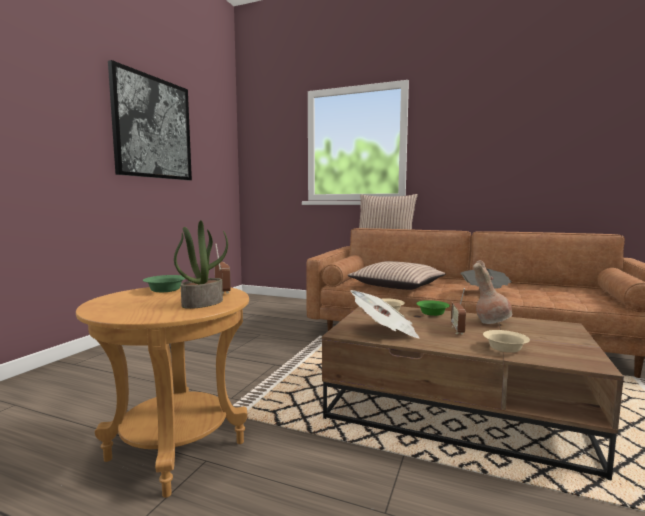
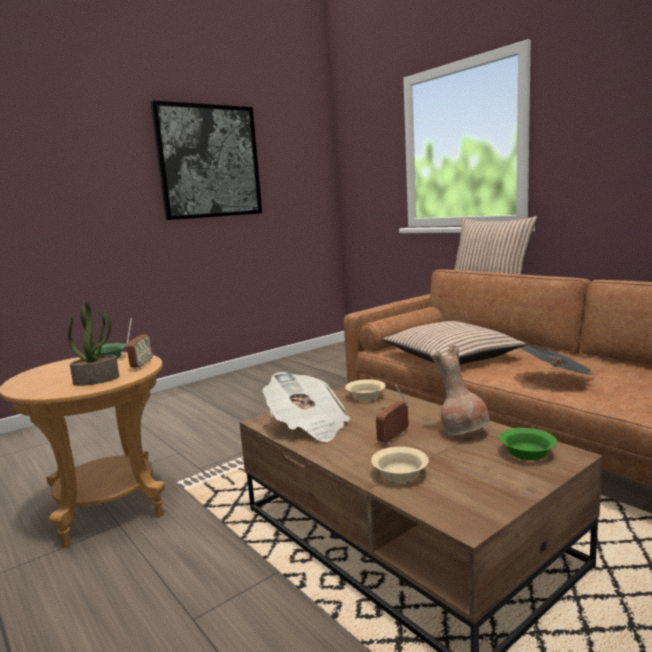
camera: 30 degrees right, 5 degrees up
green bowl [416,300,450,316] -> green bowl moved to [499,428,557,460]

